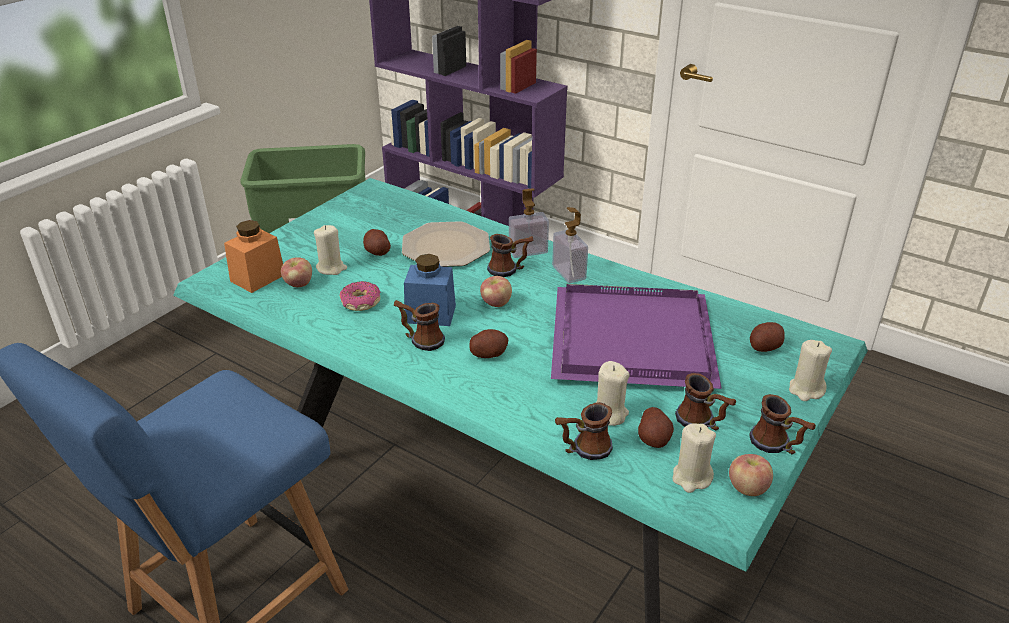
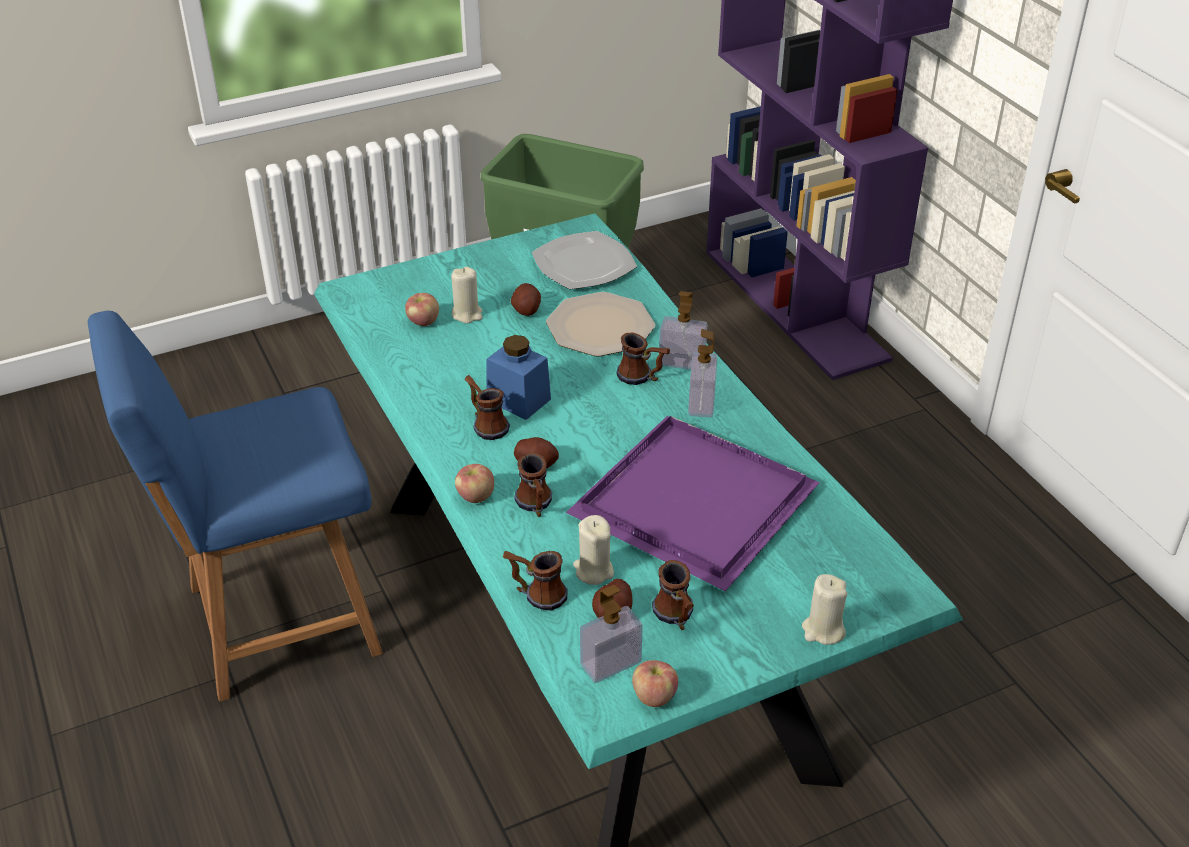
camera: 30 degrees right, 5 degrees up
orange jar [224,220,283,293] -> none
donut [340,281,381,311] -> none
apple [480,276,512,307] -> apple moved to [455,464,494,503]
beige candle [672,423,716,493] -> soap dispenser [580,585,643,683]
mug [749,394,816,454] -> mug moved to [514,452,552,517]
potato [750,322,785,352] -> none
none -> plate [532,231,637,290]

